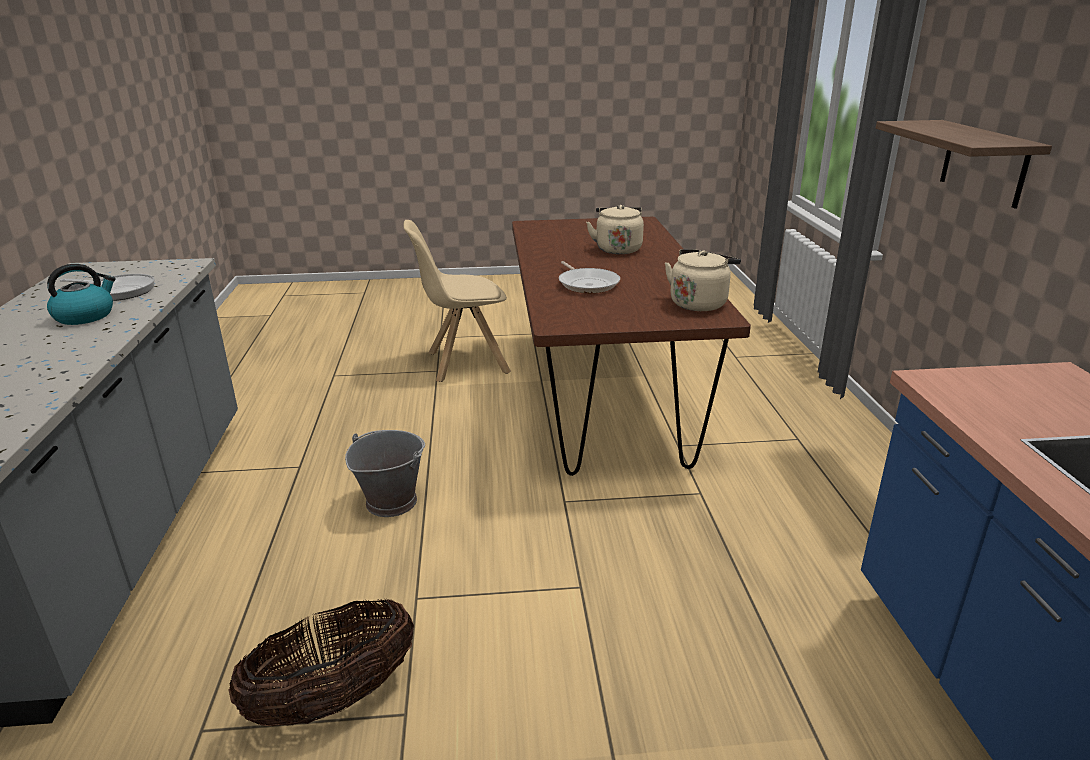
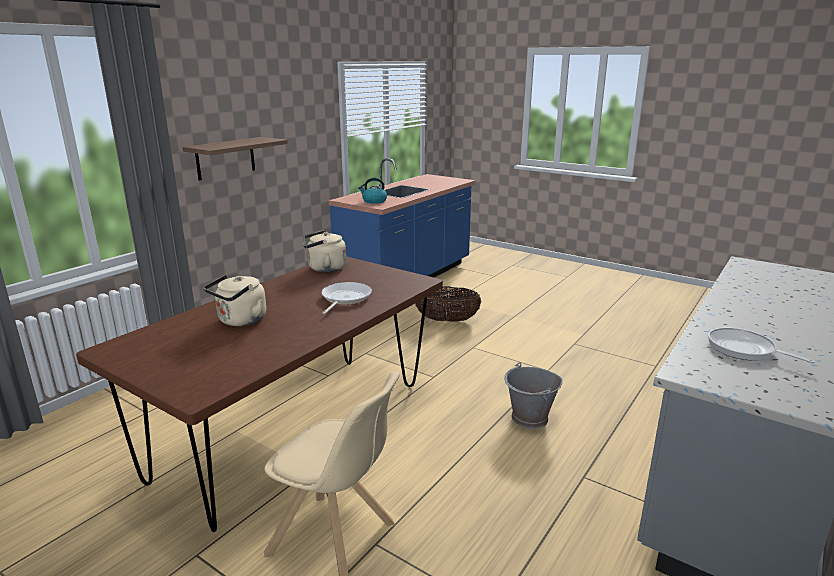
camera: 140 degrees left, 5 degrees down
kettle [47,264,116,325] -> kettle moved to [358,178,387,204]
basket [228,599,414,726] -> basket moved to [415,286,482,322]

